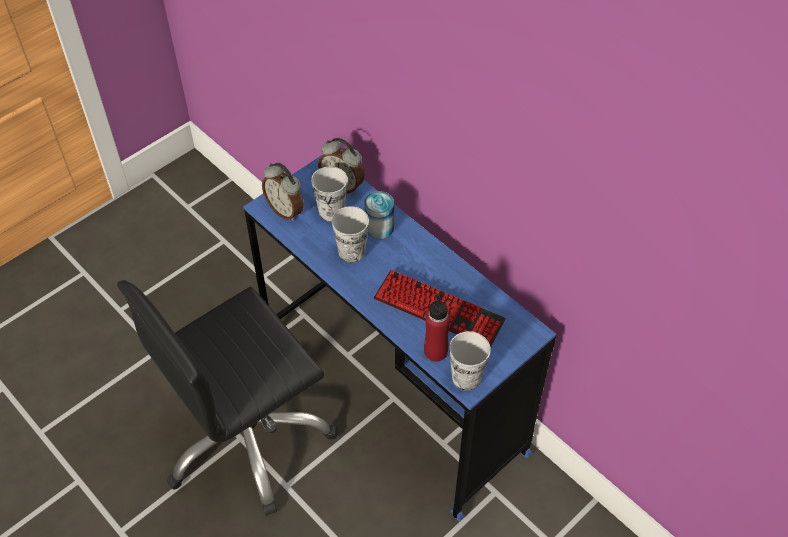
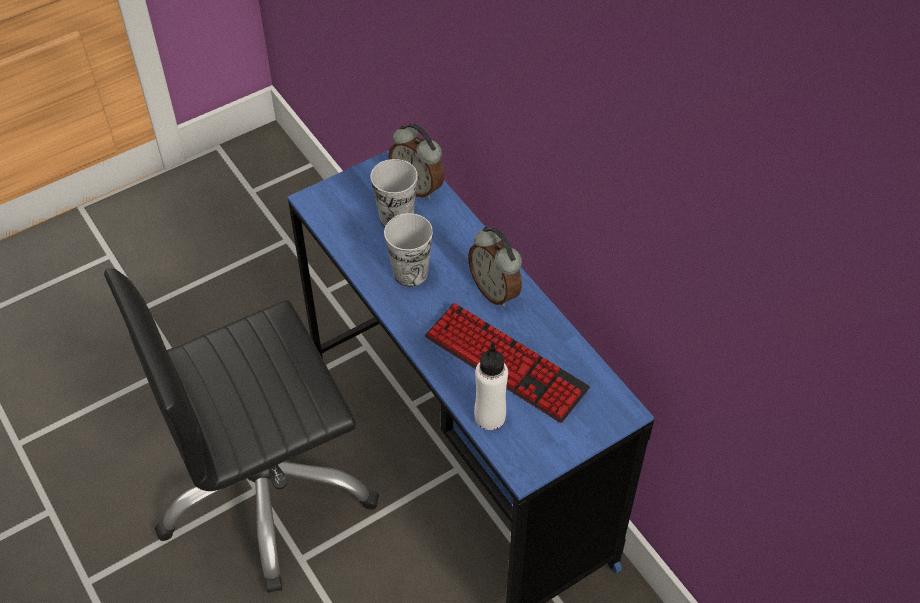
camera: 10 degrees right, 0 degrees up
alarm clock [262,163,304,221] -> alarm clock moved to [468,227,522,307]
can [364,191,394,239] -> none
red bottle [424,294,451,362] -> white bottle [474,342,508,430]
cup [449,331,491,391] -> none

